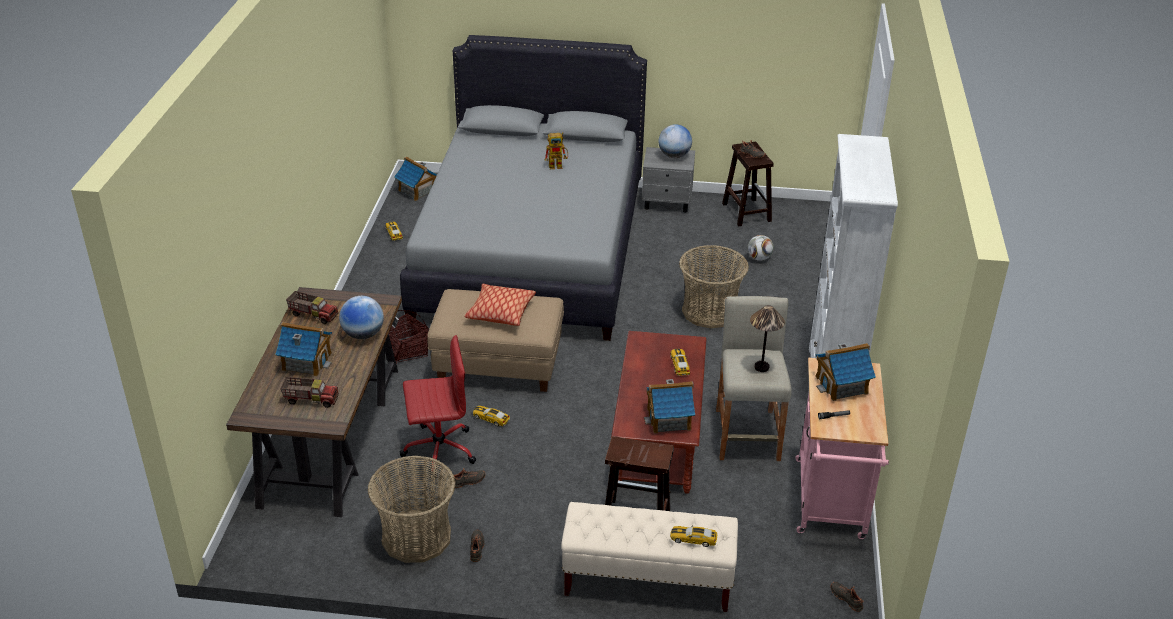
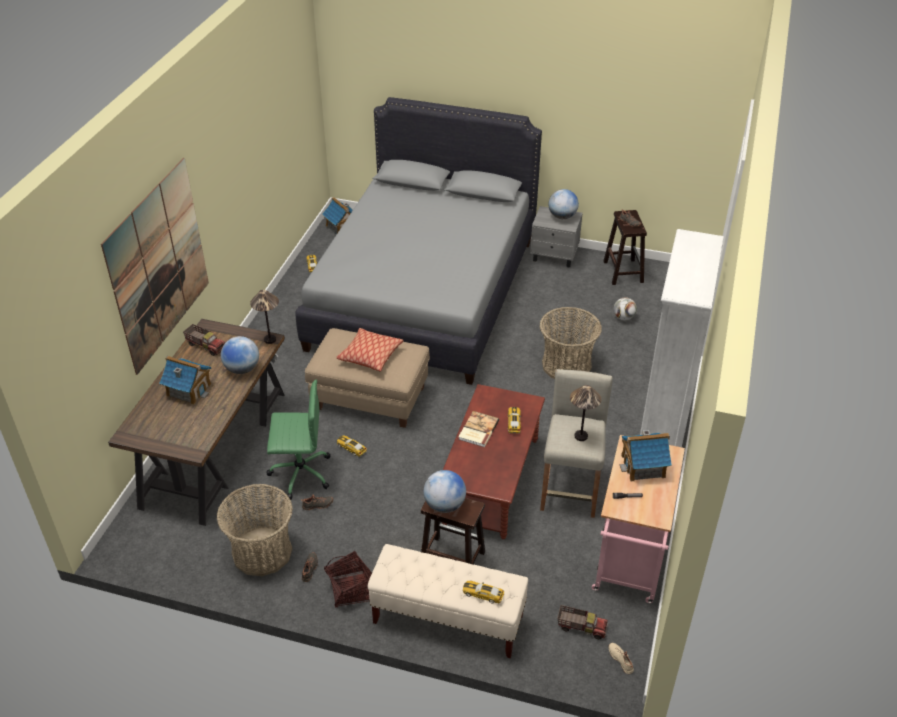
camera: 10 degrees right, 5 degrees up
toy truck [280,377,339,408] -> toy truck moved to [557,605,608,639]
basket [389,310,429,364] -> basket moved to [324,550,372,608]
red office chair [400,335,476,479] -> green office chair [266,379,330,500]
toy robot [545,132,568,169] -> none
toy house [644,379,695,434] -> none
black shoe [831,582,863,612] -> beige shoe [608,643,634,674]
none -> picture [101,158,209,375]
none -> table lamp [250,290,279,344]
none -> globe [424,470,466,513]
none -> book [458,411,499,447]

